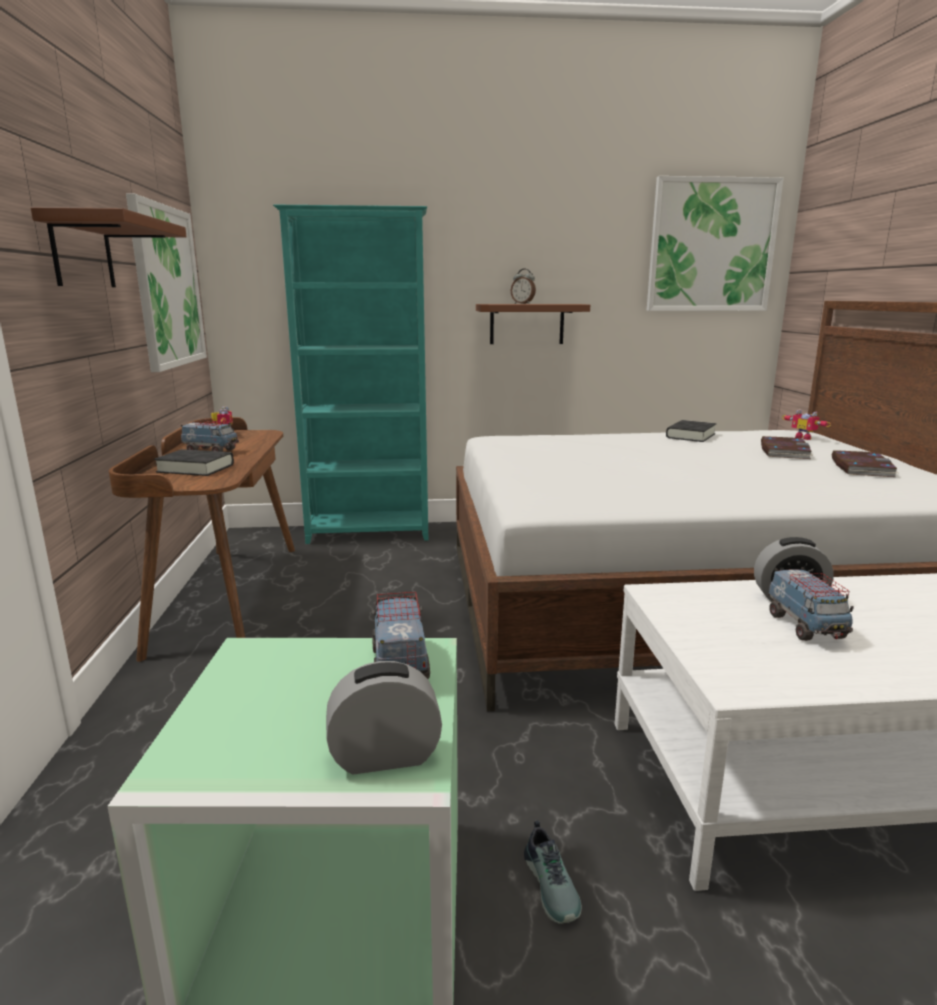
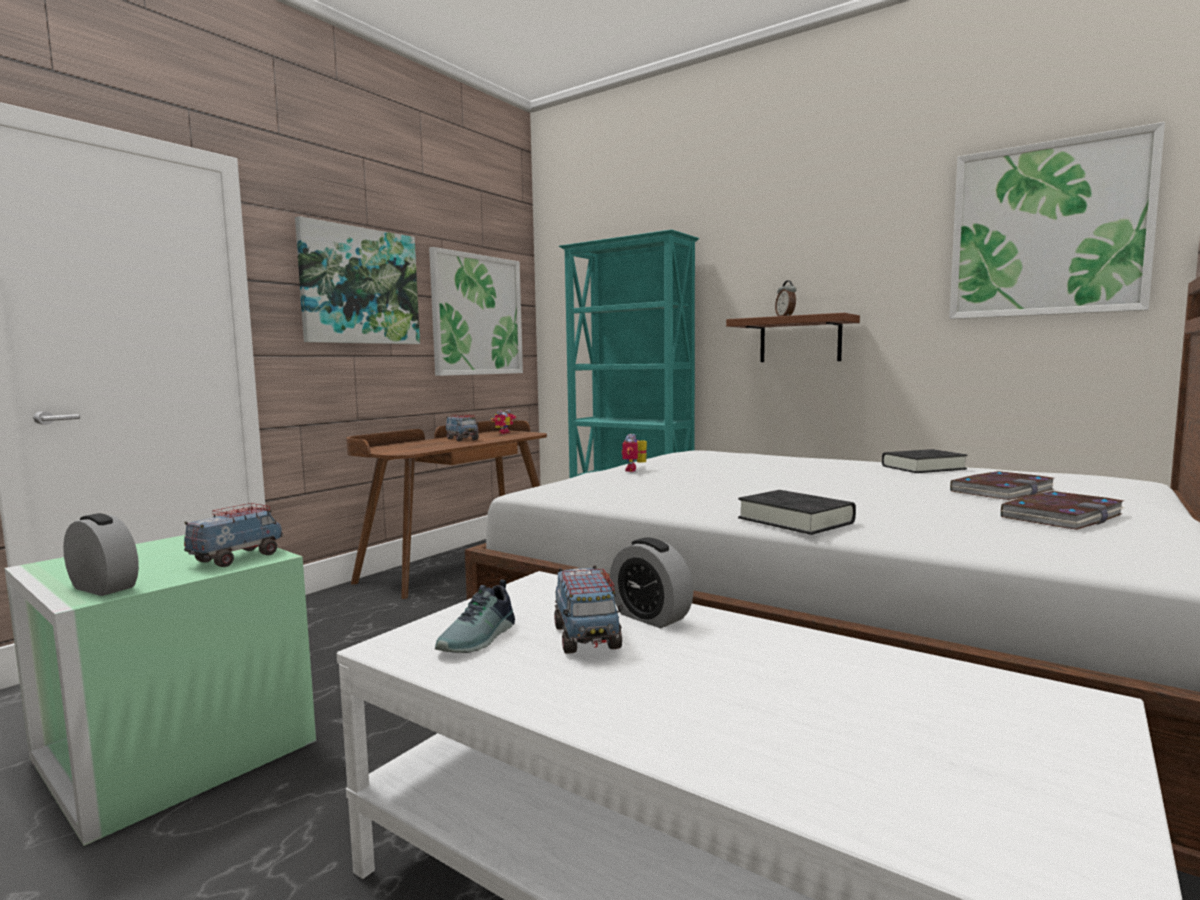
camera: 40 degrees right, 10 degrees down
brown shelf [31,207,186,287] -> picture [295,216,420,344]
black book [154,449,234,476] -> black book moved to [738,490,856,535]
shoe [524,821,582,924] -> shoe moved to [435,579,515,653]
toy truck [768,567,854,641] -> toy truck turned 45 degrees counterclockwise [554,565,623,654]
toy robot [782,409,831,440] -> toy robot moved to [622,434,647,472]

